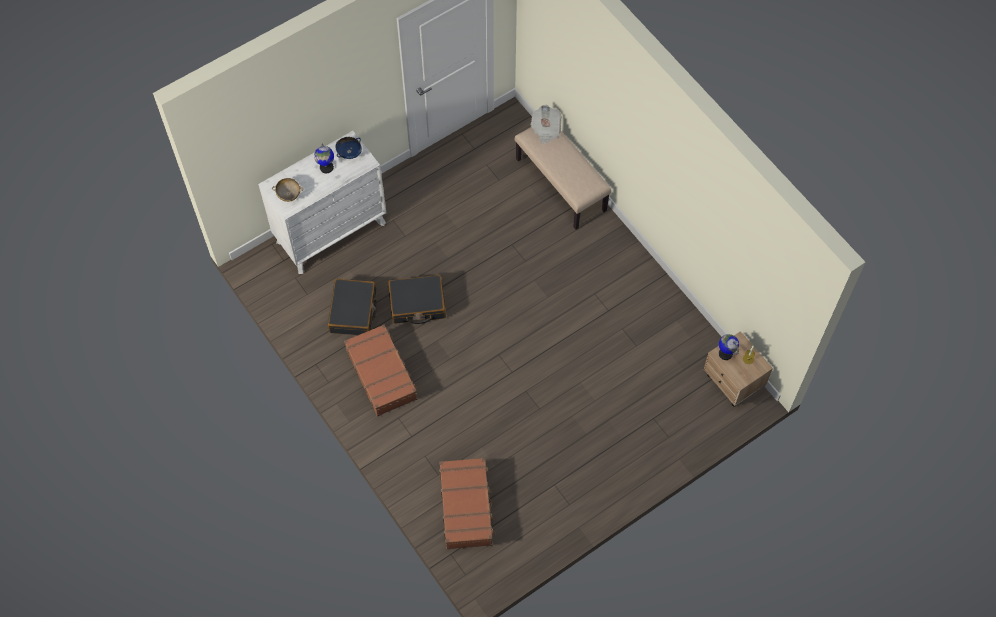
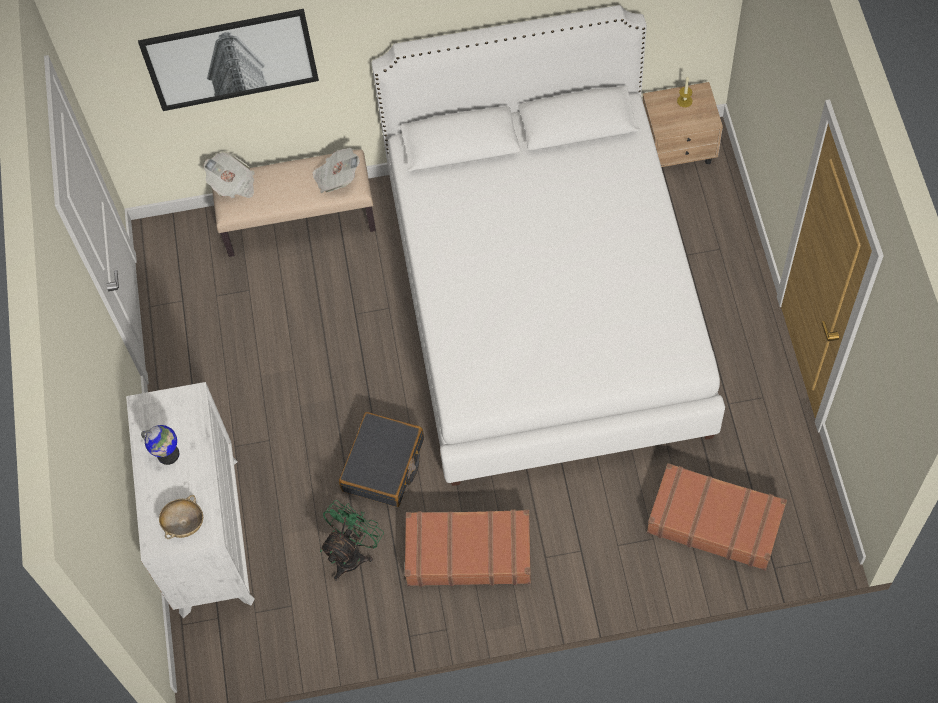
camera: 60 degrees left, 0 degrees up
black suitcase [328,279,377,335] -> green fan [320,500,384,581]
blue bowl [335,137,362,159] -> none
globe [719,334,739,360] -> none
none -> picture [138,9,319,111]
none -> newspaper [312,148,360,193]
none -> white bed [372,5,725,486]

